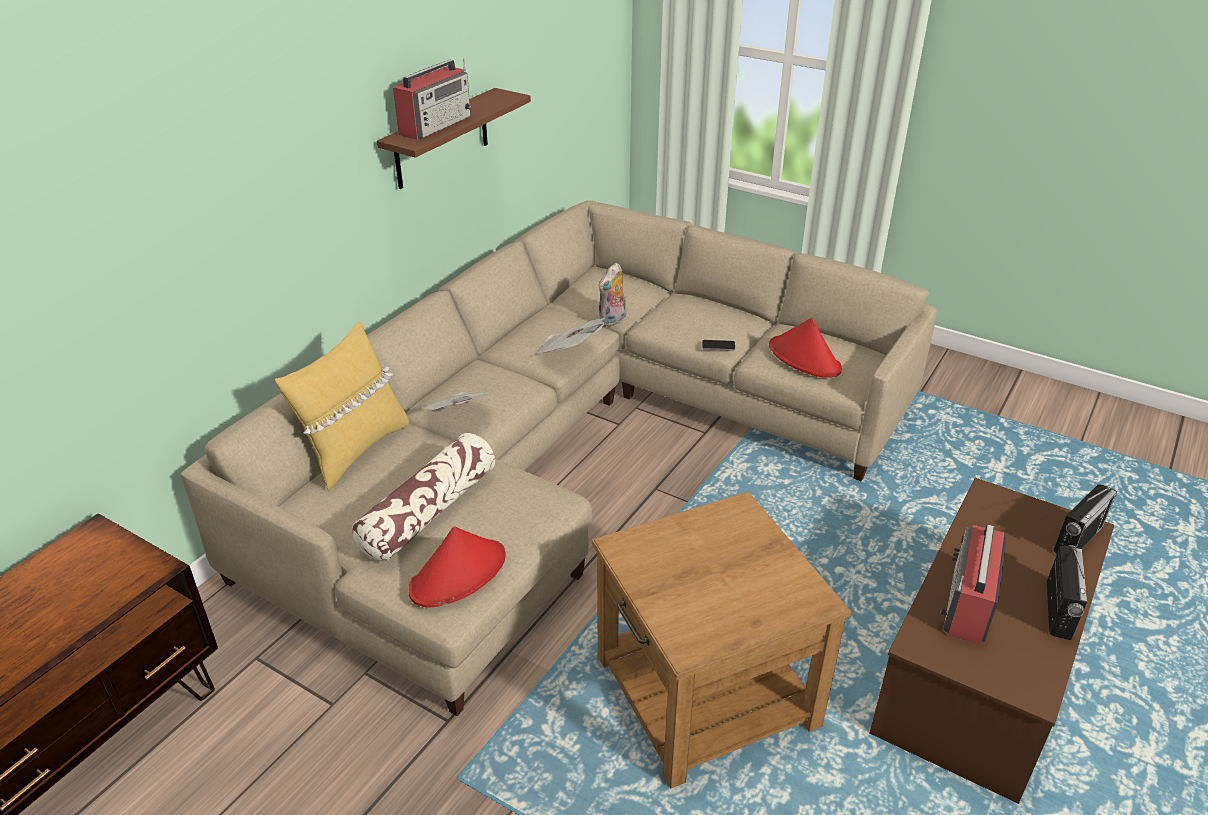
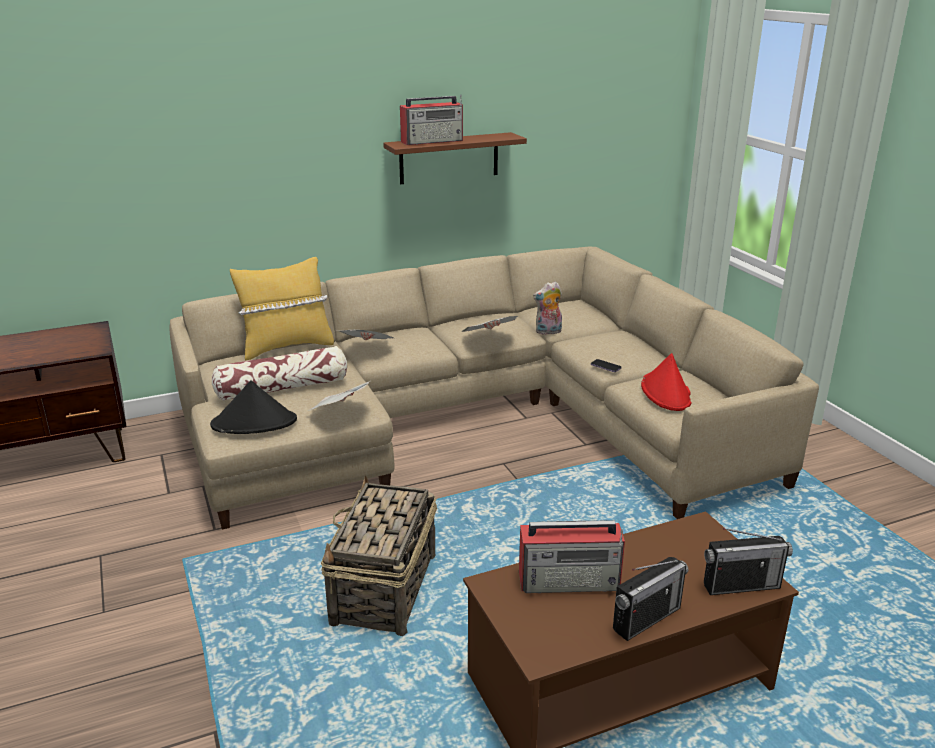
camera: 35 degrees right, 10 degrees down
red hat [408,526,505,608] -> black hat [210,380,297,434]
brown side table [592,491,851,788] -> basket [321,475,437,636]
radio [940,524,1007,645] -> radio turned 150 degrees counterclockwise [519,520,625,593]
none -> newspaper [308,381,370,411]

